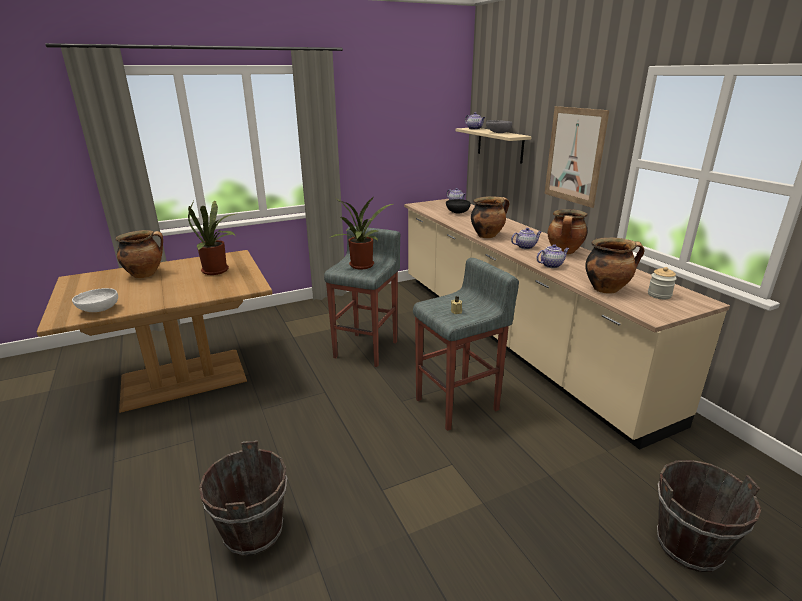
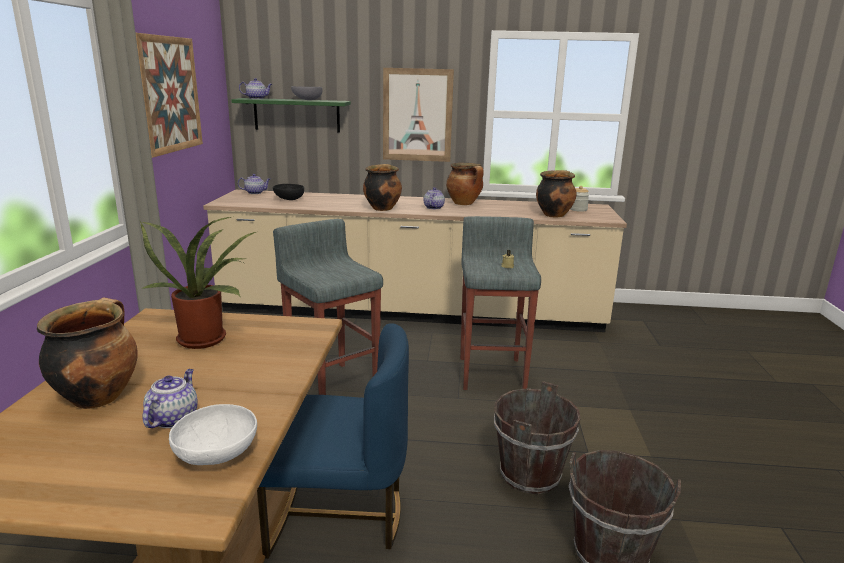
camera: 60 degrees left, 5 degrees down
potted plant [328,197,393,269] -> none
beige shelf [456,128,532,164] -> green shelf [231,98,351,132]
teapot [536,244,570,268] -> teapot moved to [143,369,198,428]
brown bucket [657,460,761,572] -> brown bucket moved to [494,381,581,494]
none -> picture [136,33,203,158]
none -> blue chair [257,323,409,559]

